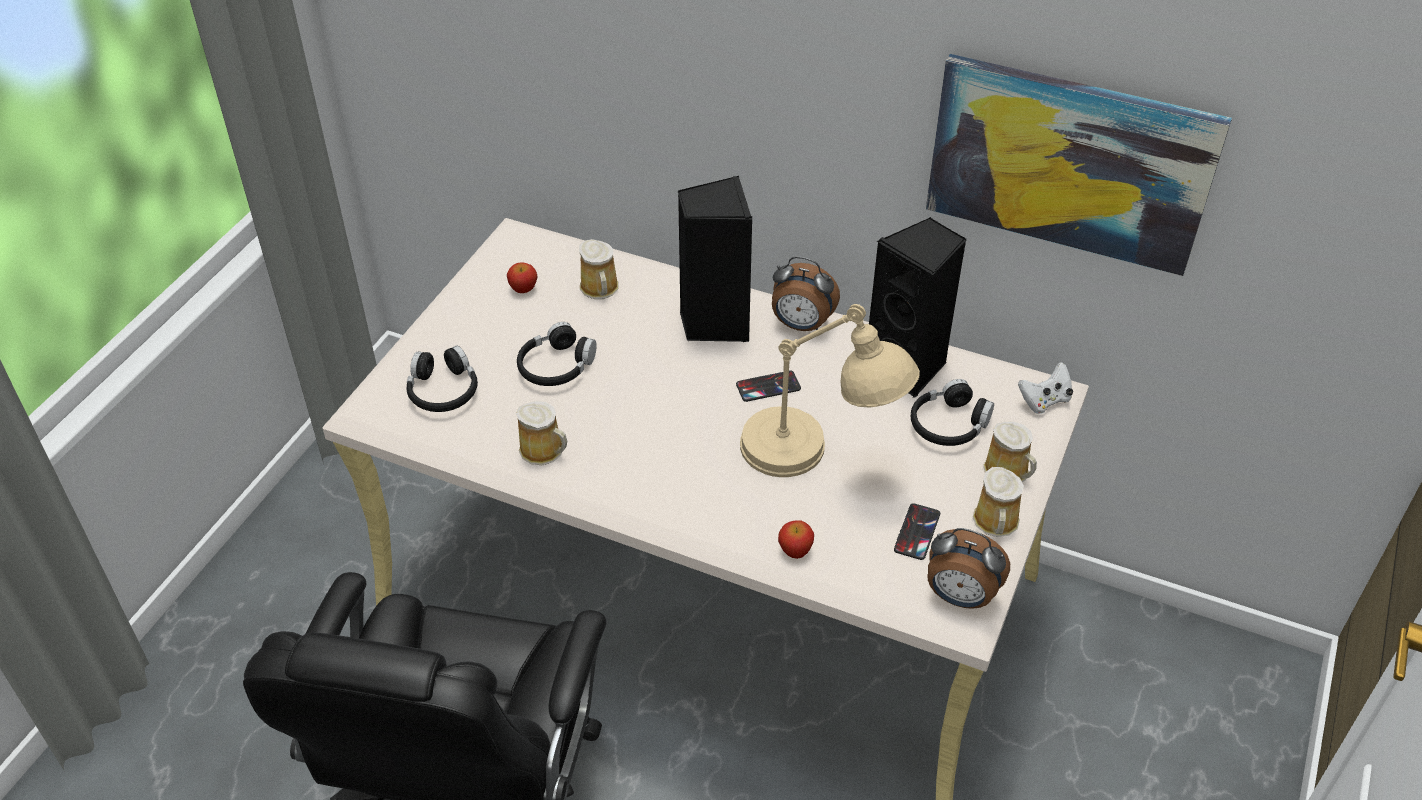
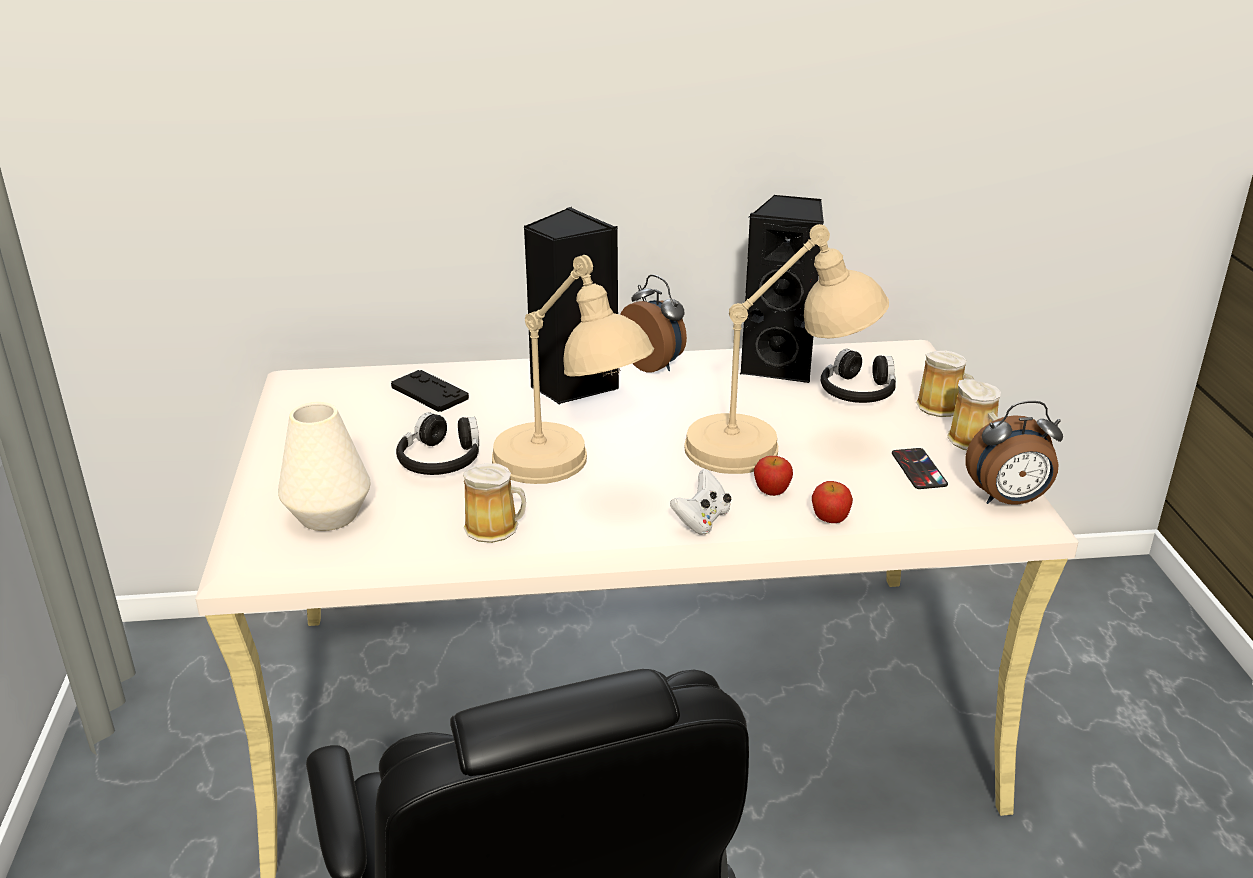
camera: 30 degrees left, 15 degrees down
black headphones [406,346,478,412] -> white vase [278,402,370,531]
apple [507,262,537,293] -> apple moved to [754,456,793,496]
mug [579,239,619,299] -> black game controller [391,370,469,412]
phone [736,370,801,402] -> none
alarm clock [772,256,840,331] -> alarm clock turned 120 degrees counterclockwise [620,274,687,373]
picture [926,54,1232,276] -> none
white game controller [1018,362,1073,414] -> white game controller moved to [670,469,732,535]
none -> beige table lamp [492,255,654,484]

